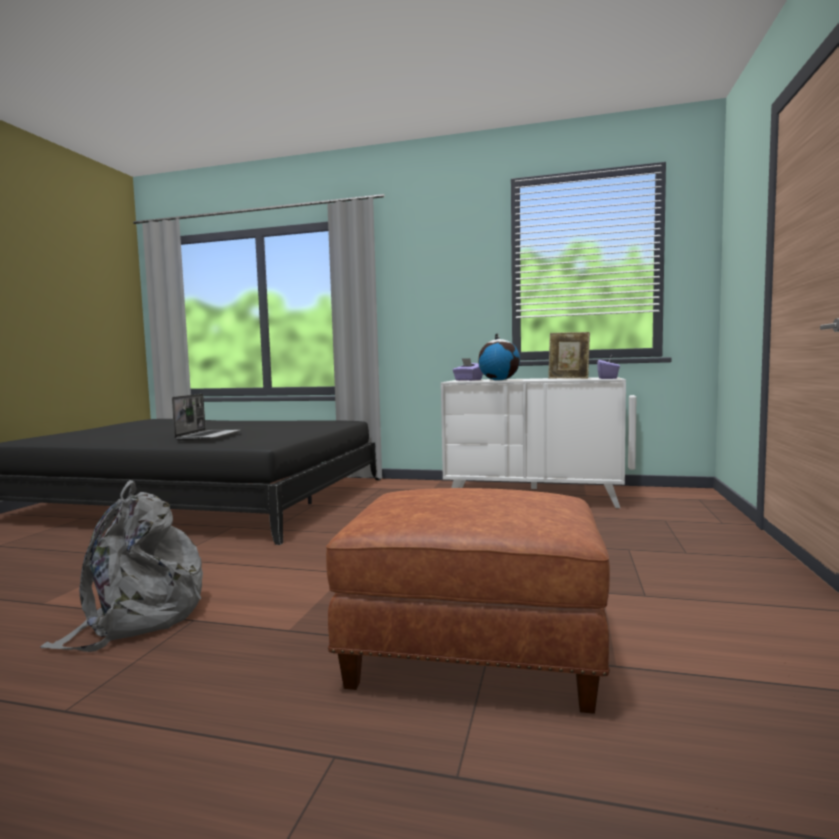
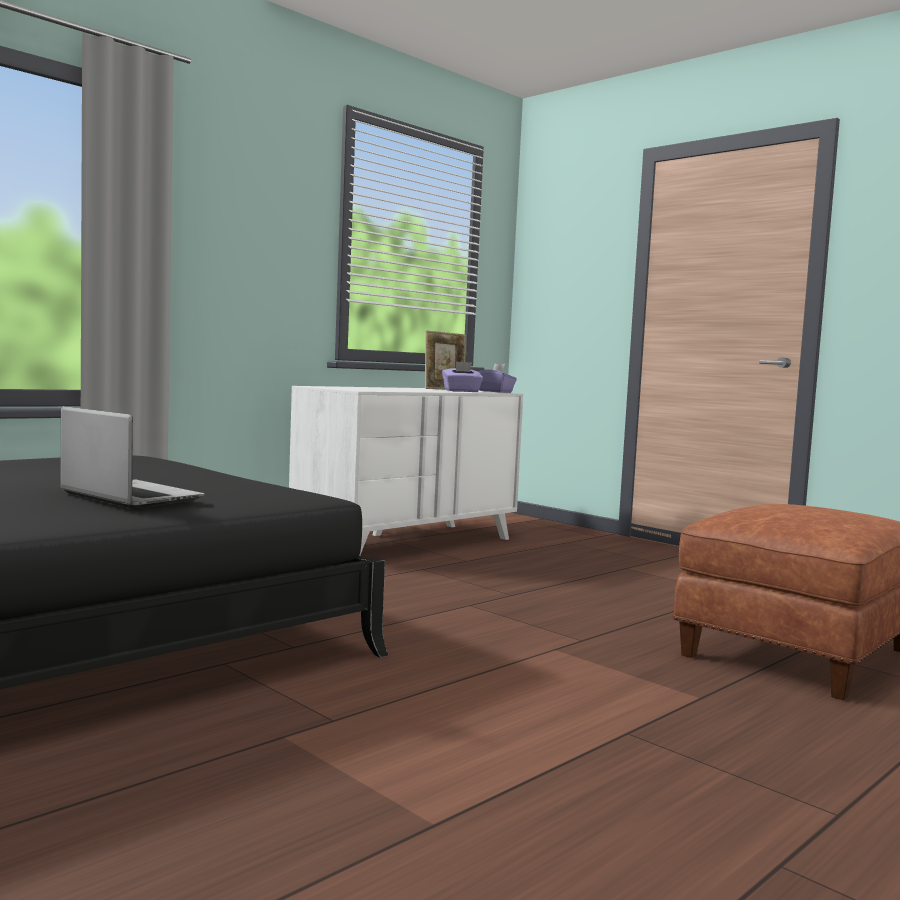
camera: 60 degrees left, 0 degrees up
grey backpack [40,480,203,652] -> none
purple tissue box [453,358,483,381] -> purple tissue box moved to [442,361,483,392]
globe [478,333,520,381] -> none

